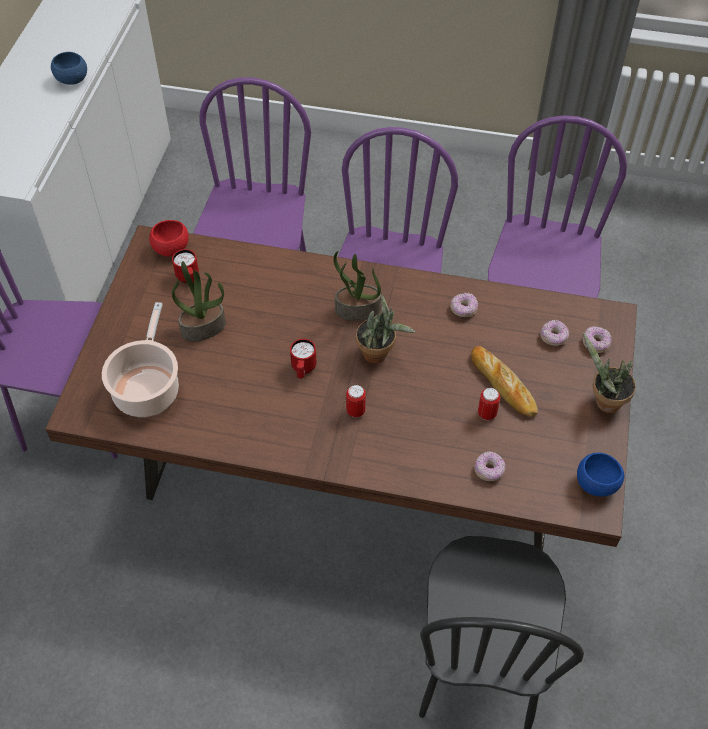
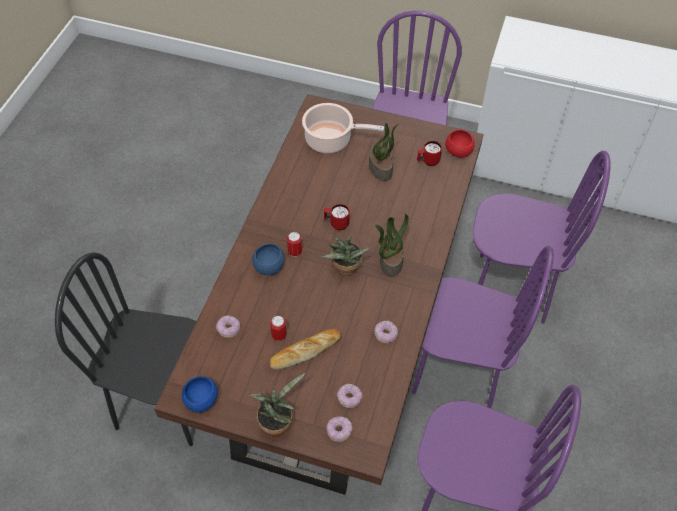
camera: 95 degrees right, 0 degrees up
blue bowl [51,52,87,85] -> blue bowl moved to [252,243,285,275]

